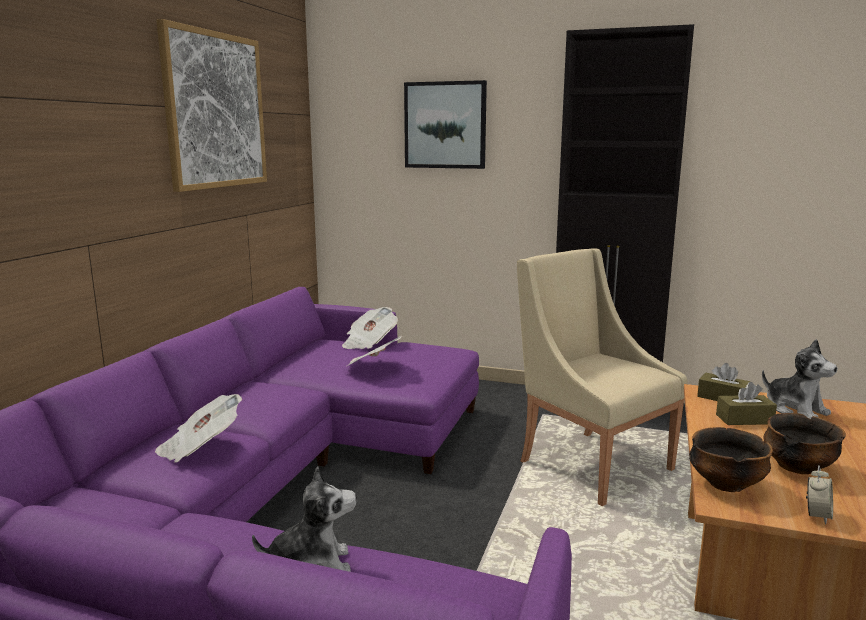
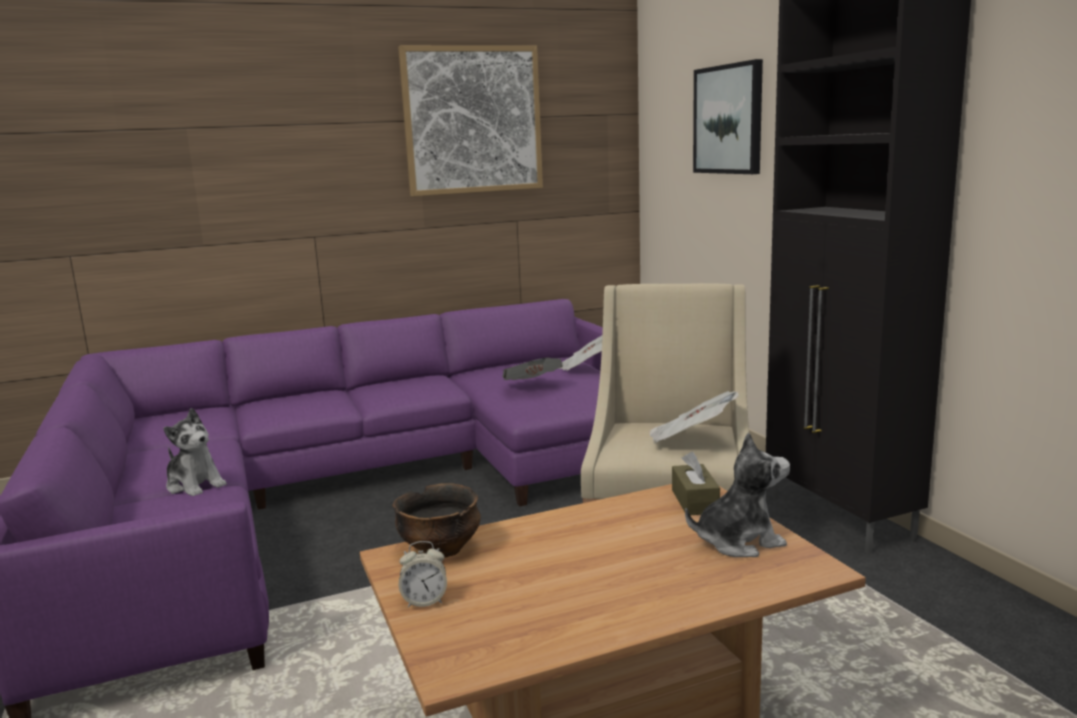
camera: 50 degrees right, 0 degrees up
newspaper [155,394,242,463] -> newspaper moved to [649,391,738,443]
brown tissue box [716,382,777,425] -> none
plush toy [762,339,838,419] -> plush toy turned 120 degrees counterclockwise [685,432,790,557]
bowl [764,413,846,474] -> none

